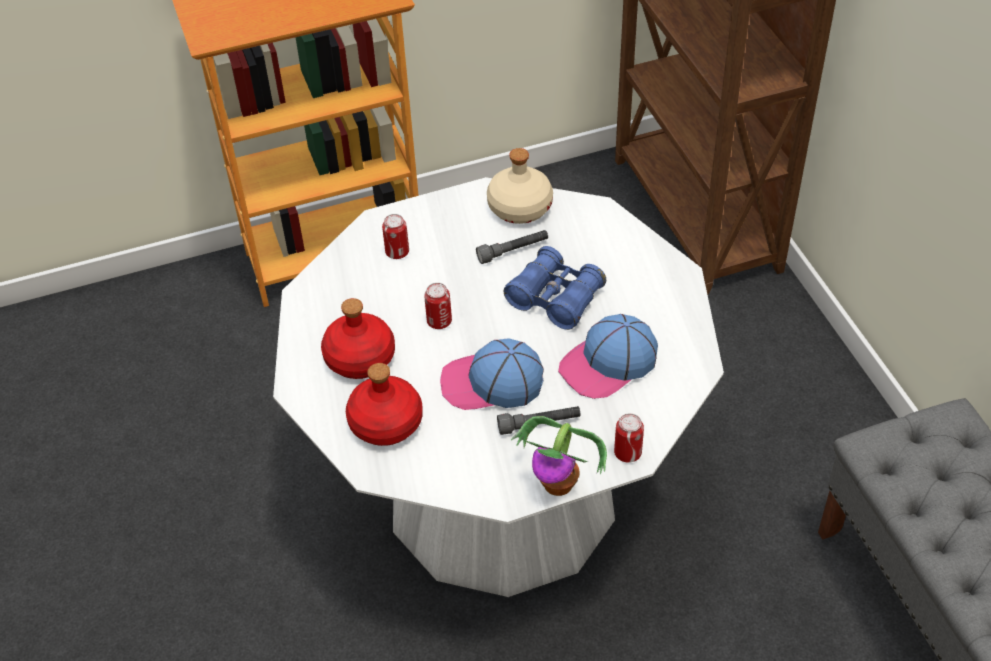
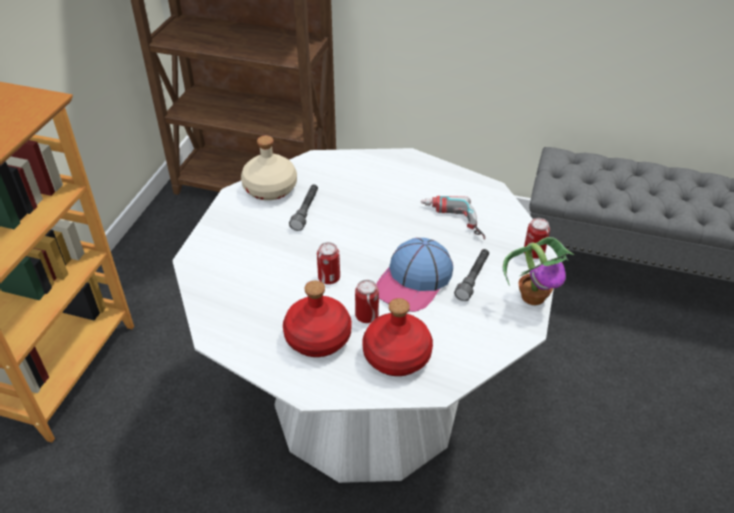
camera: 55 degrees left, 5 degrees down
can [382,214,409,259] -> can moved to [355,280,379,323]
blue binoculars [504,246,606,330] -> none
cap [558,314,658,399] -> power drill [421,196,485,240]

